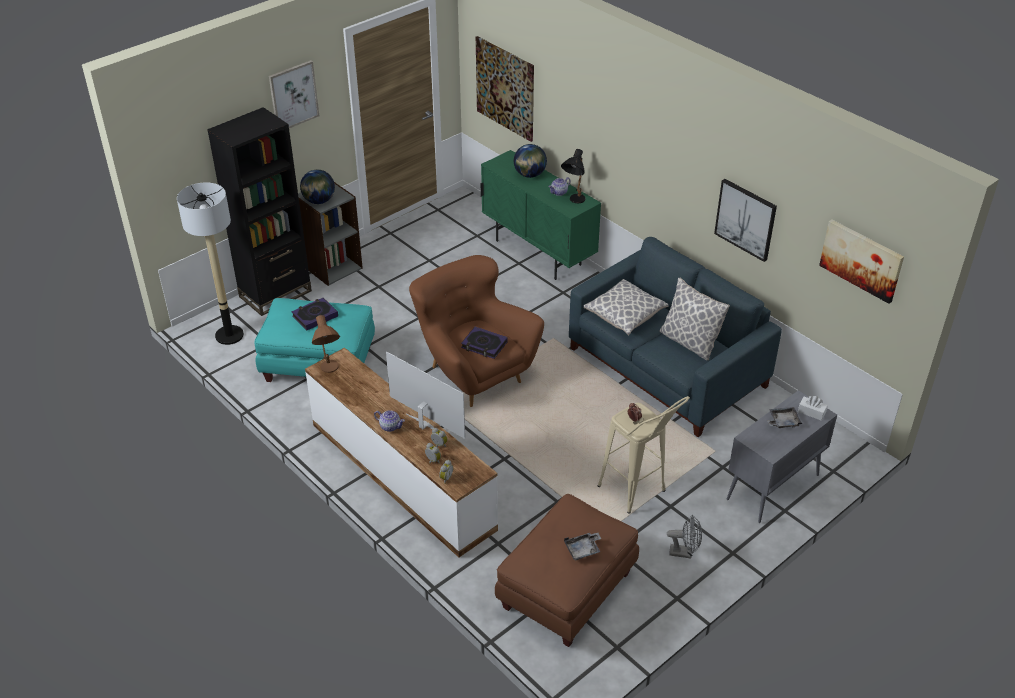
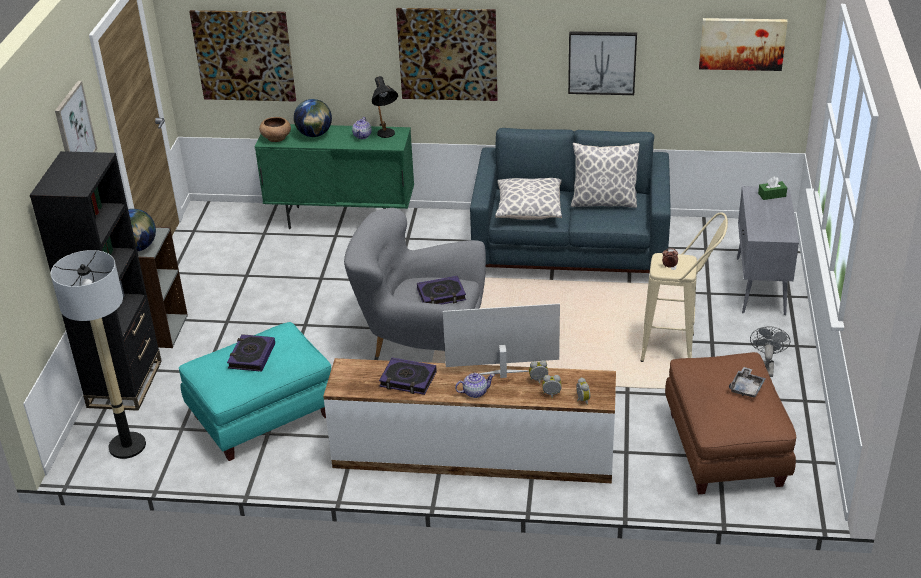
camera: 40 degrees left, 5 degrees down
brown table lamp [312,315,340,373] -> none
brown armchair [409,255,544,407] -> grey armchair [344,208,486,357]
grey fan [667,515,702,559] -> grey fan turned 45 degrees counterclockwise [750,326,790,377]
grey tray [767,407,802,428] -> none
white tissue box [798,396,828,421] -> green tissue box [758,176,787,200]
none -> brown bowl [259,117,291,142]
none -> book [379,358,437,395]
none -> picture [396,8,498,101]

